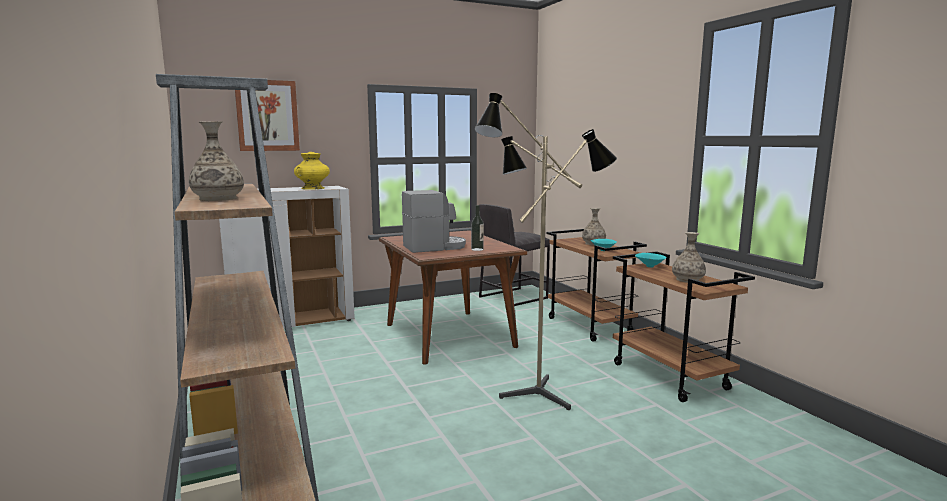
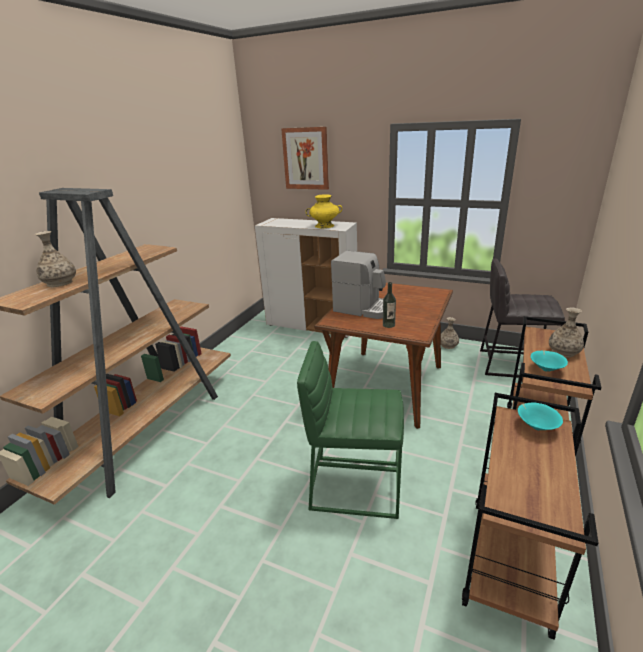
camera: 50 degrees right, 15 degrees up
floor lamp [475,93,617,410] -> green stool [297,341,404,519]
vase [672,232,706,283] -> vase moved to [441,317,459,349]

